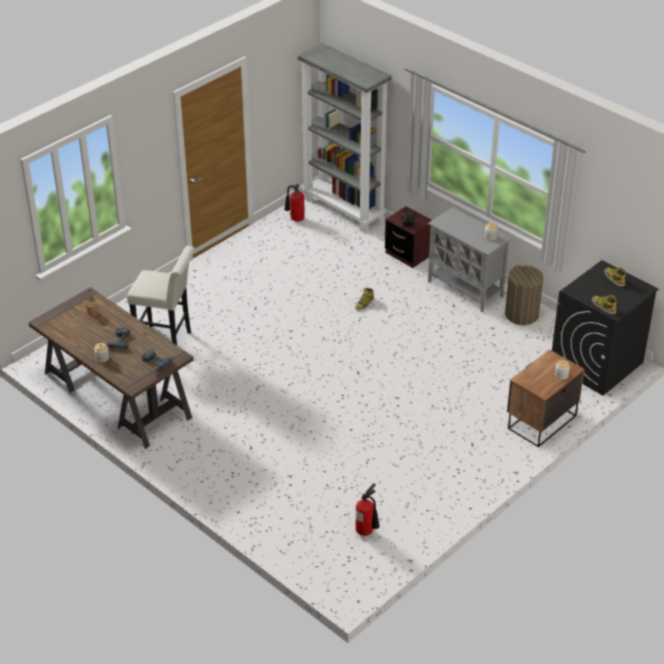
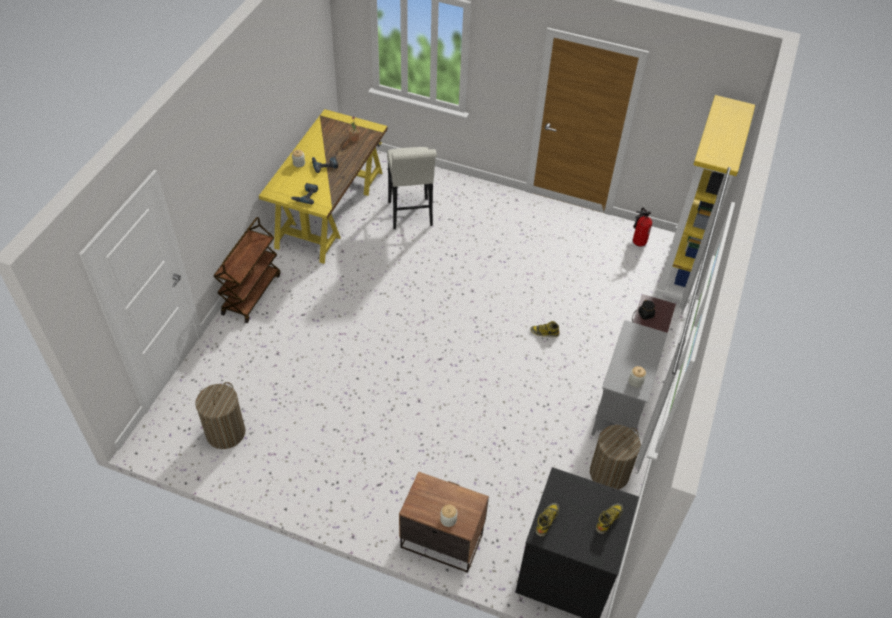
camera: 65 degrees right, 10 degrees up
brown desk [28,287,194,449] -> yellow desk [259,109,388,264]
grey bookcase [298,43,392,233] -> yellow bookcase [655,95,755,308]
fire extinguisher [356,483,380,536] -> laundry basket [195,382,245,449]
none -> brown cart [213,217,280,323]

